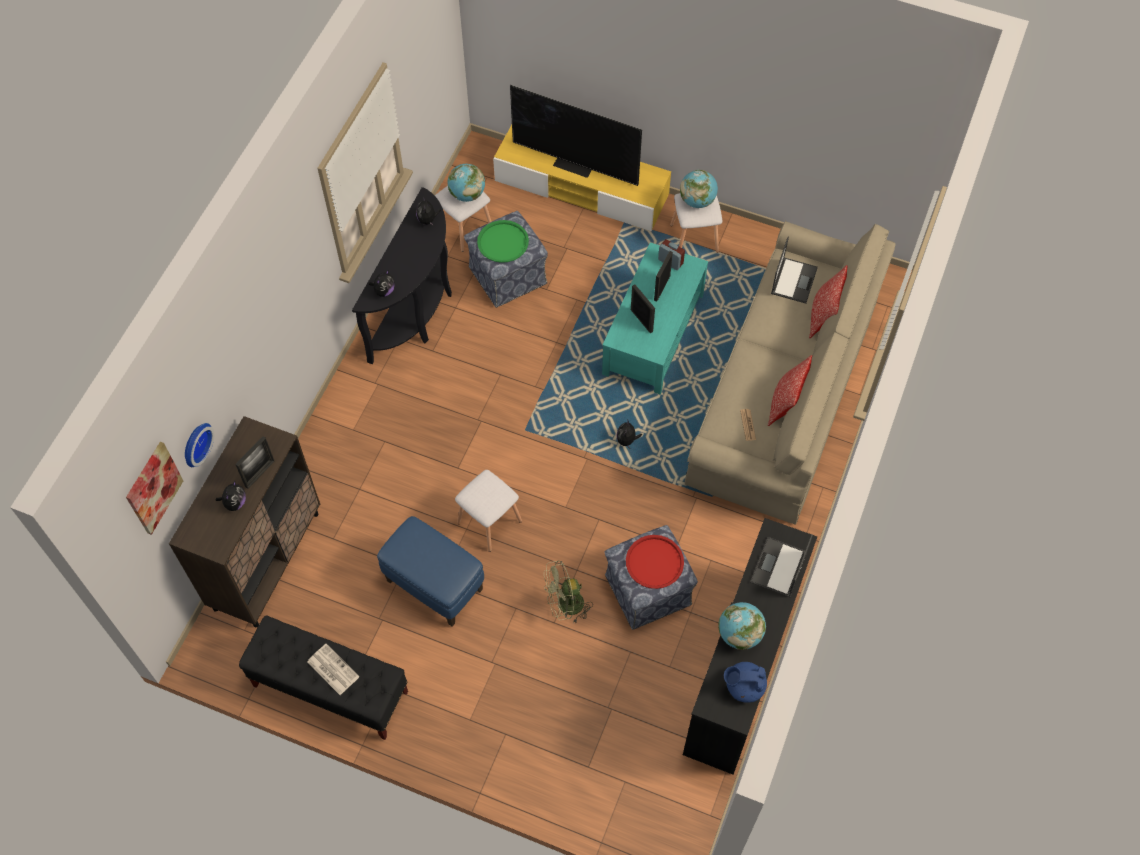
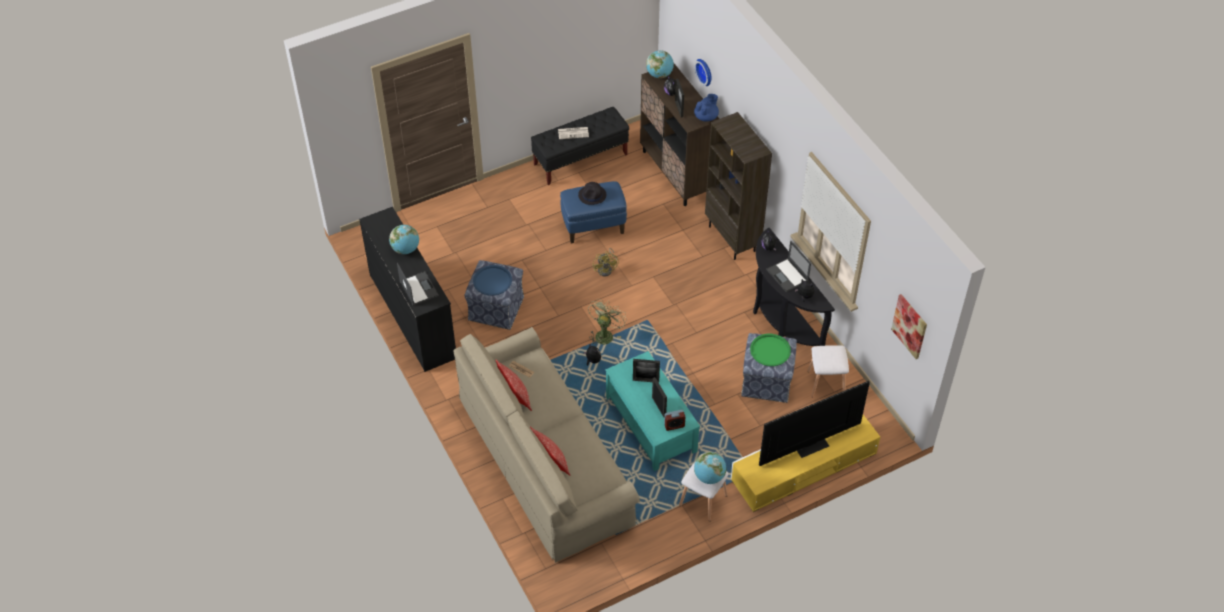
camera: 130 degrees right, 10 degrees down
picture [126,442,183,535] -> picture moved to [891,294,927,359]
globe [448,164,485,202] -> globe moved to [646,50,674,78]
white stool [455,470,522,552] -> yellow fan [593,248,619,277]
green fan [544,560,593,623] -> green fan moved to [588,299,627,346]
red tray [626,535,684,589] -> blue tray [473,265,512,296]
blue teapot [724,662,767,703] -> blue teapot moved to [694,94,719,122]
laptop [771,236,818,304] -> laptop moved to [766,241,811,292]
none -> black hat [578,182,606,205]
none -> brown bookcase [705,112,772,260]

